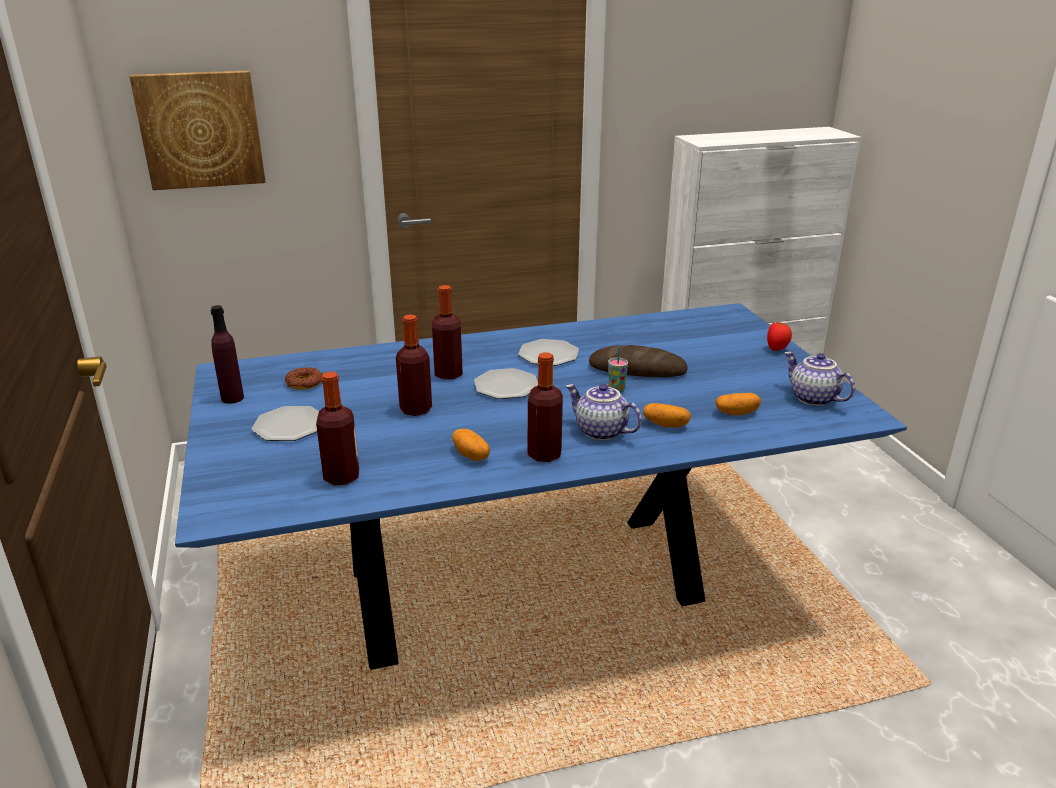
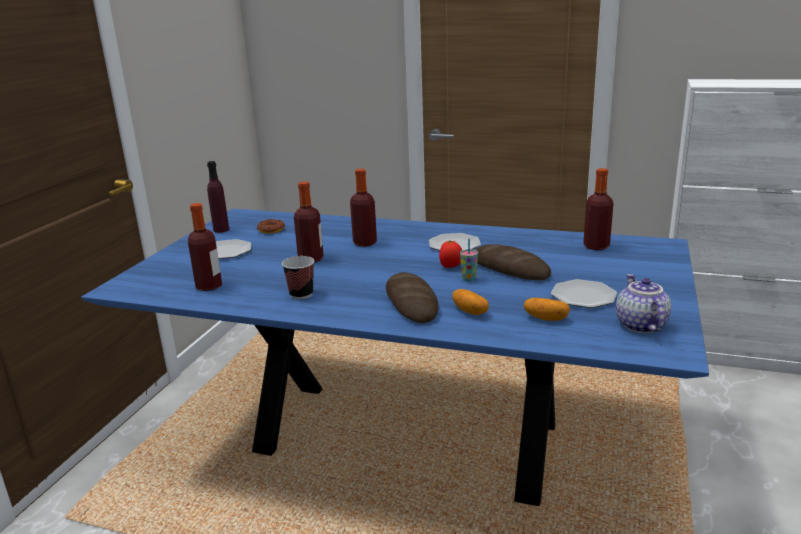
camera: 35 degrees right, 5 degrees down
picture [129,71,266,190] -> none
potato [452,429,490,461] -> cup [282,256,314,299]
plate [474,368,538,399] -> plate moved to [551,279,617,308]
bottle [528,352,563,462] -> bottle moved to [583,168,613,250]
teapot [566,384,642,440] -> bread [386,272,439,323]
tomato [767,322,792,351] -> tomato moved to [439,241,462,268]

